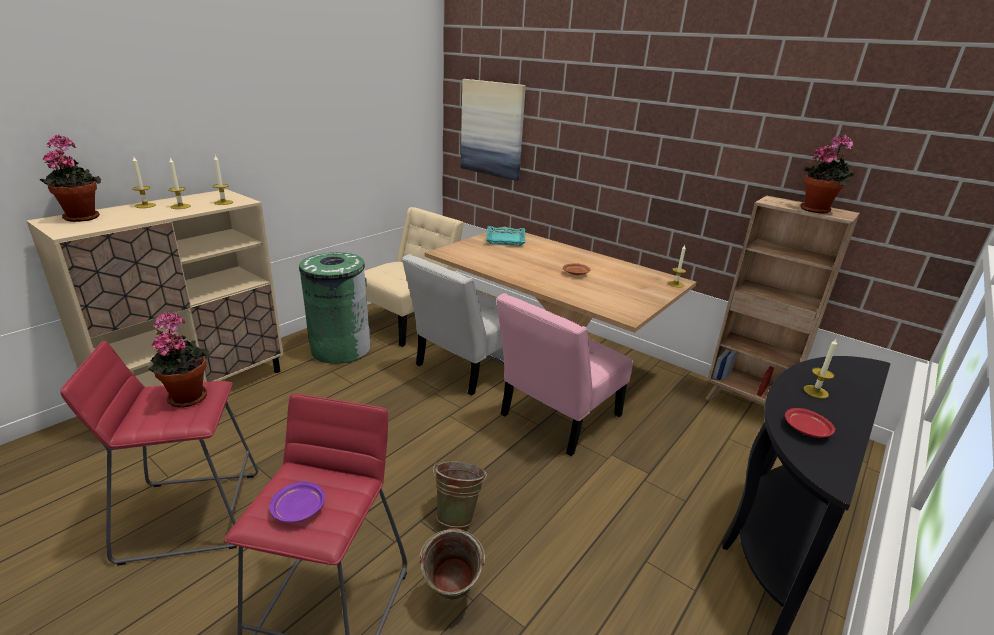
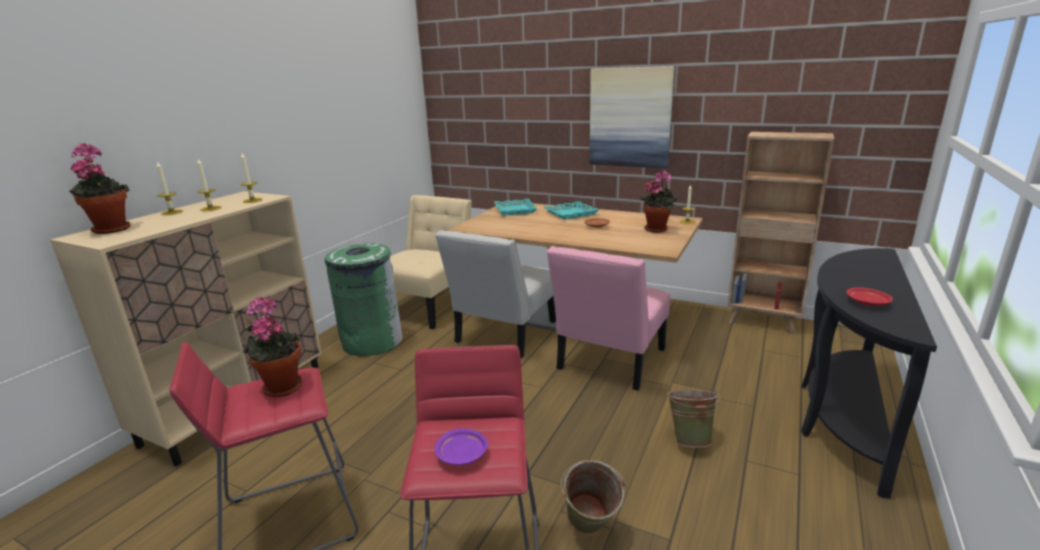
camera: 10 degrees left, 5 degrees down
green bucket [433,461,487,527] -> green bucket moved to [666,390,720,448]
picture [461,79,526,181] -> picture moved to [590,66,675,168]
potted plant [800,134,854,214] -> potted plant moved to [639,170,677,233]
candle [803,339,837,399] -> none
none -> turquoise tray [544,201,599,220]

